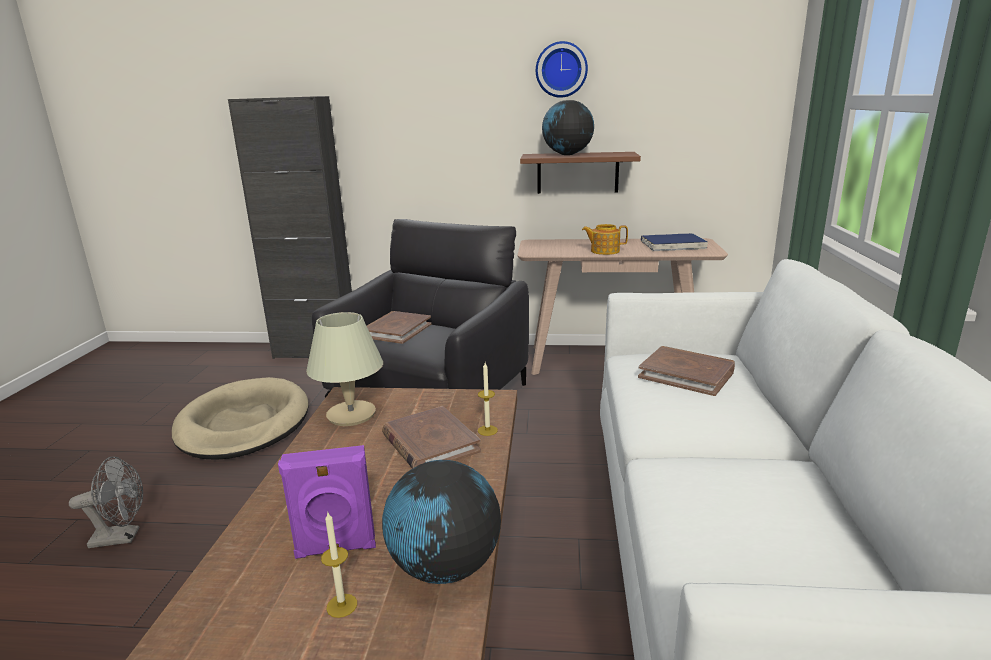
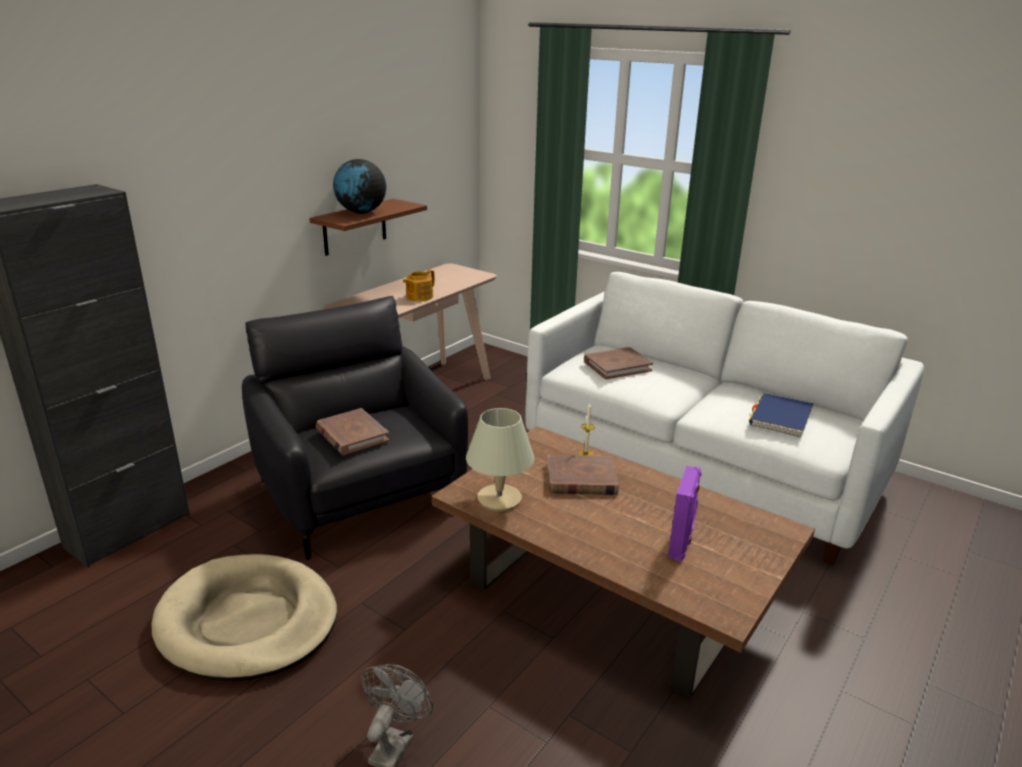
camera: 60 degrees left, 5 degrees up
candle [321,511,357,618] -> none
globe [382,460,501,584] -> none
wall clock [536,41,588,98] -> none
blue book [641,233,708,251] -> blue book moved to [749,393,813,438]

